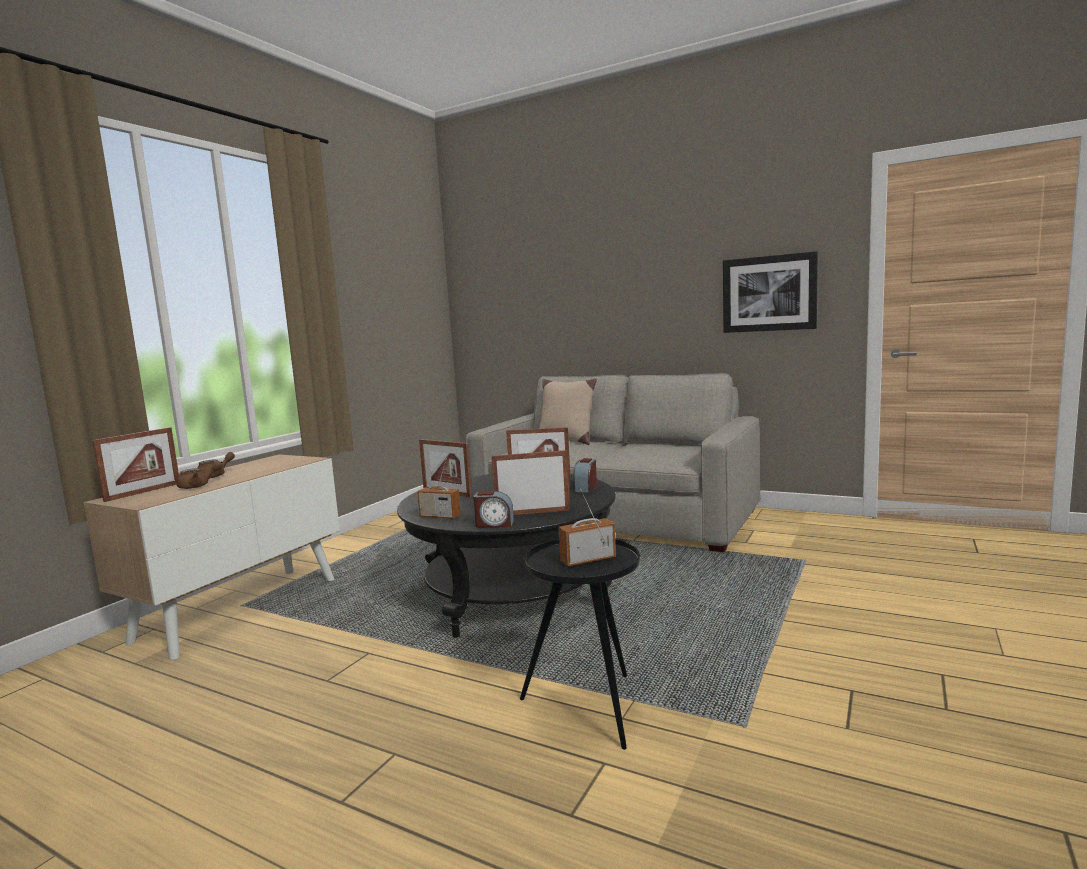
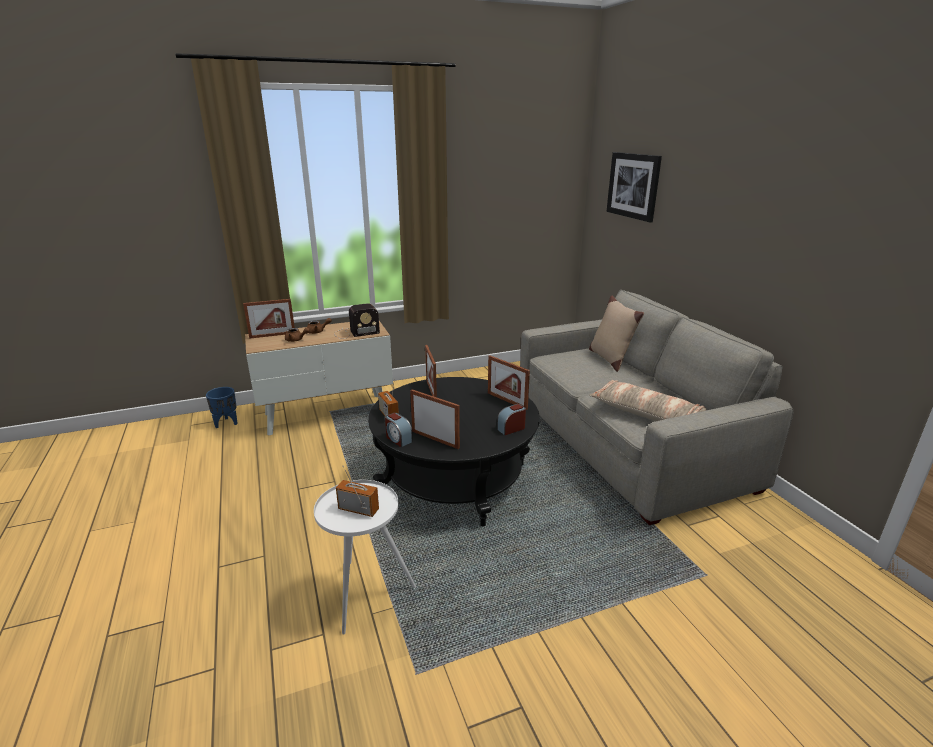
camera: 40 degrees right, 15 degrees up
black side table [520,539,640,750] -> white side table [314,480,416,635]
picture [723,251,818,333] -> picture moved to [606,152,662,222]
none -> blue planter [206,387,238,428]
none -> radio [334,303,380,339]
none -> pillow [589,380,707,421]

